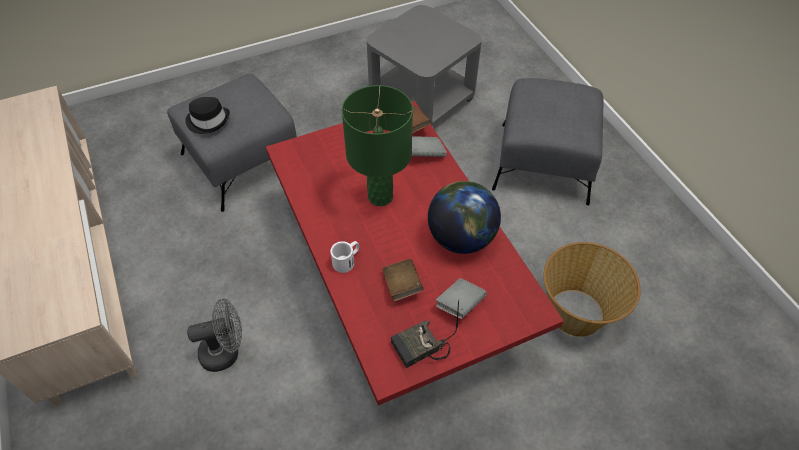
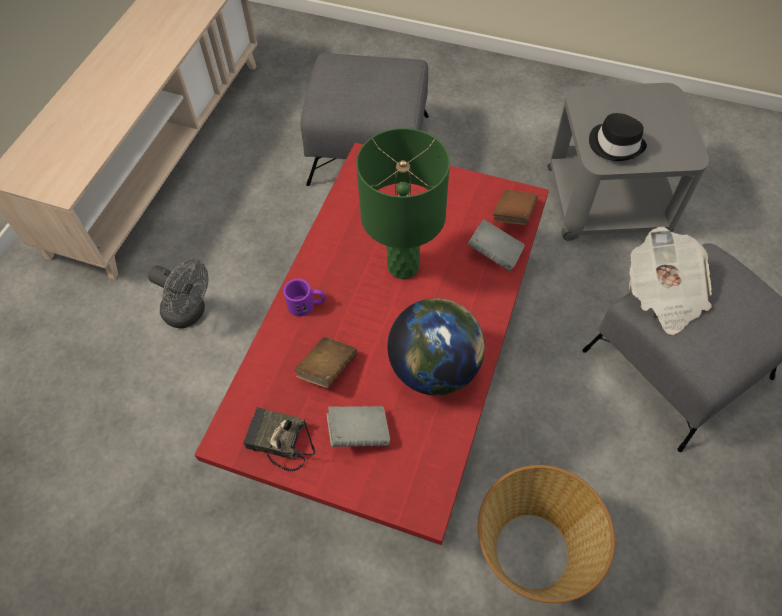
camera: 45 degrees right, 5 degrees up
black hat [185,97,230,134] -> black hat moved to [589,113,647,161]
white mug [330,241,359,273] -> purple mug [283,279,325,317]
none -> newspaper [629,227,712,335]

